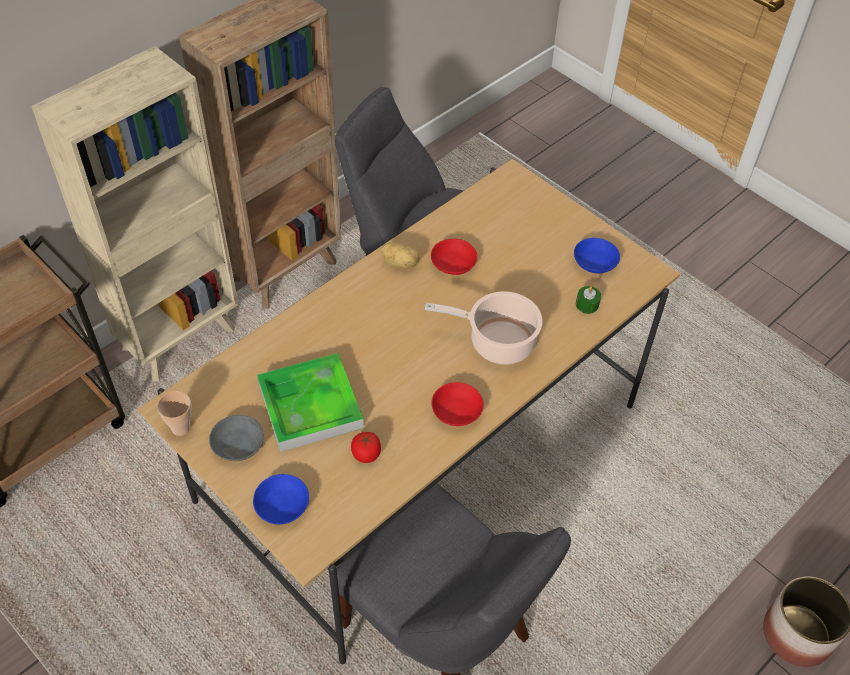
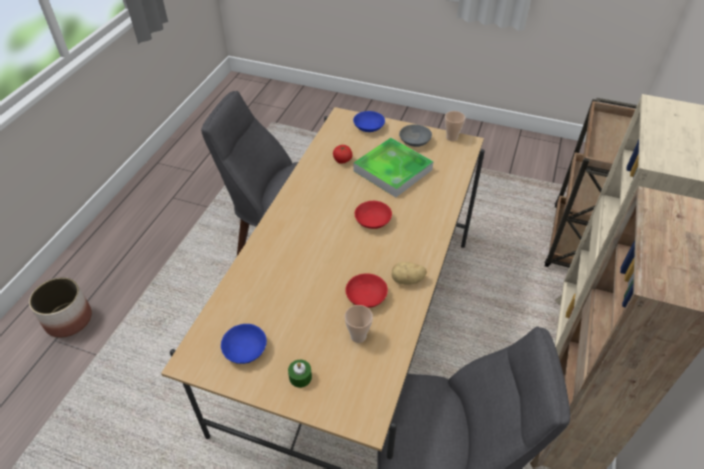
camera: 155 degrees right, 5 degrees down
cooking pot [425,291,543,365] -> none
red bowl [431,382,484,426] -> red bowl moved to [354,201,392,229]
green candle [576,286,601,314] -> green candle moved to [288,360,312,388]
none -> cup [345,305,373,343]

